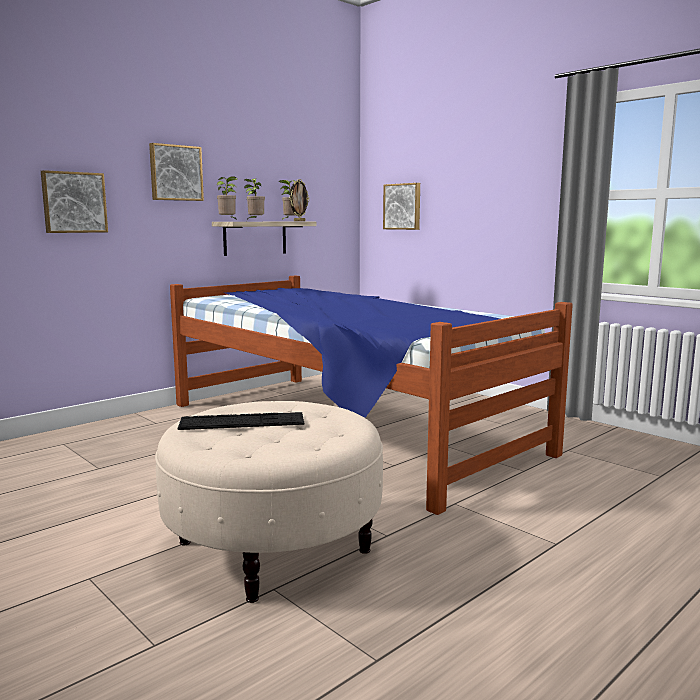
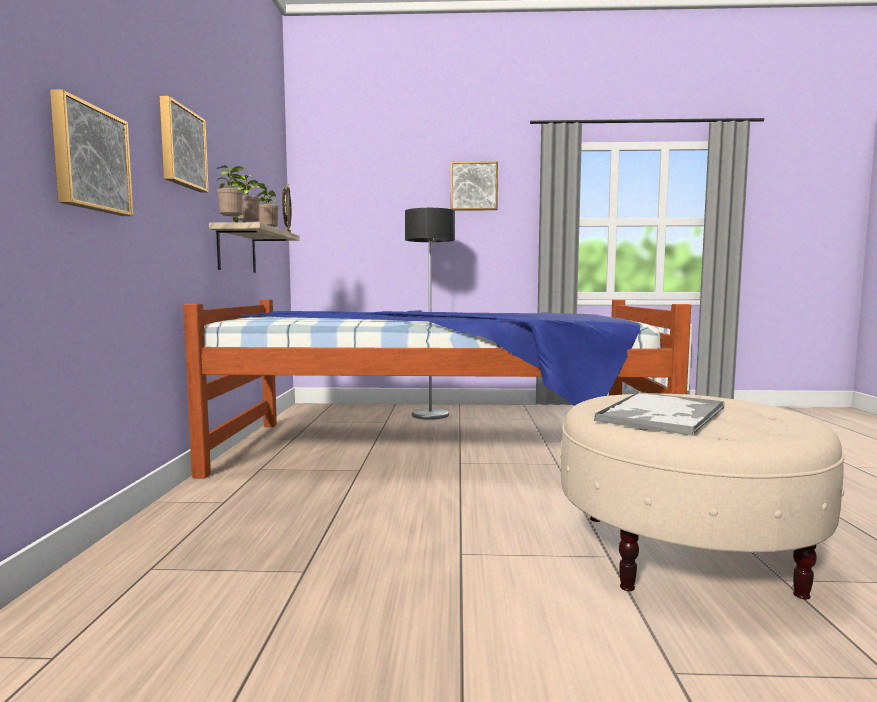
camera: 45 degrees left, 5 degrees down
keyboard [178,412,304,430] -> tray [594,392,725,436]
picture [383,183,420,230] -> picture moved to [451,161,498,211]
none -> floor lamp [405,208,455,420]

